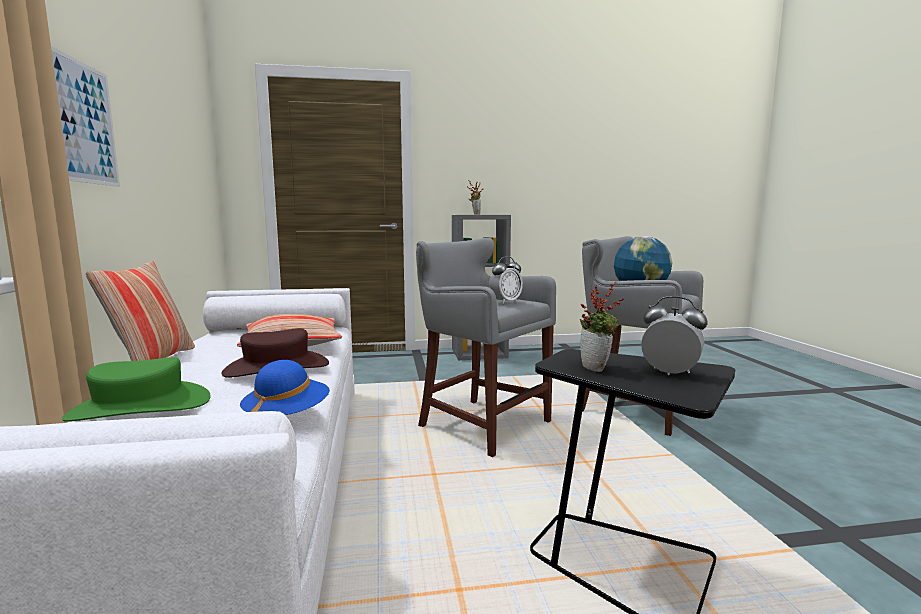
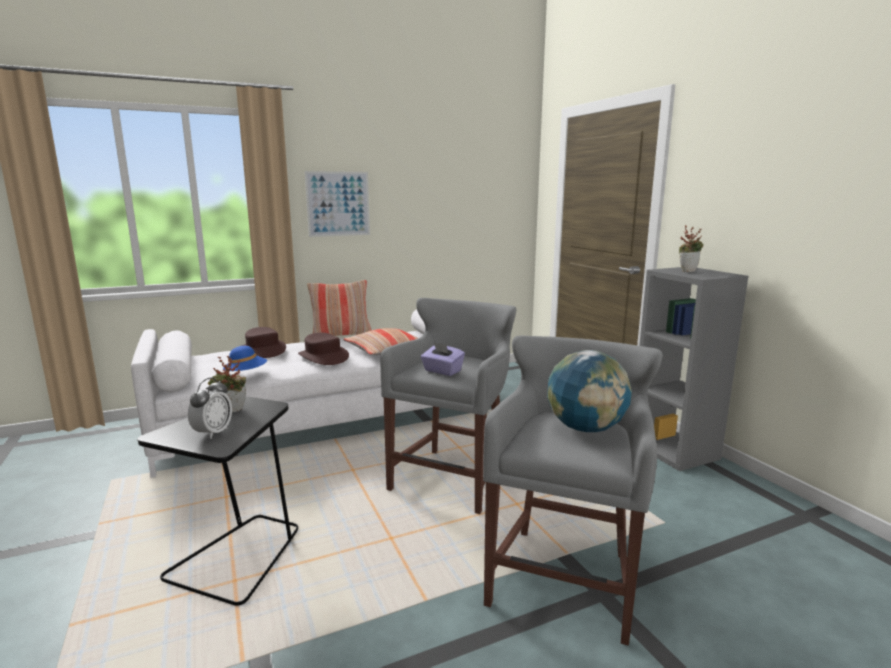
camera: 75 degrees right, 5 degrees up
green hat [62,357,211,422] -> brown hat [241,327,286,358]
alarm clock [489,256,523,304] -> purple tissue box [421,342,465,376]

